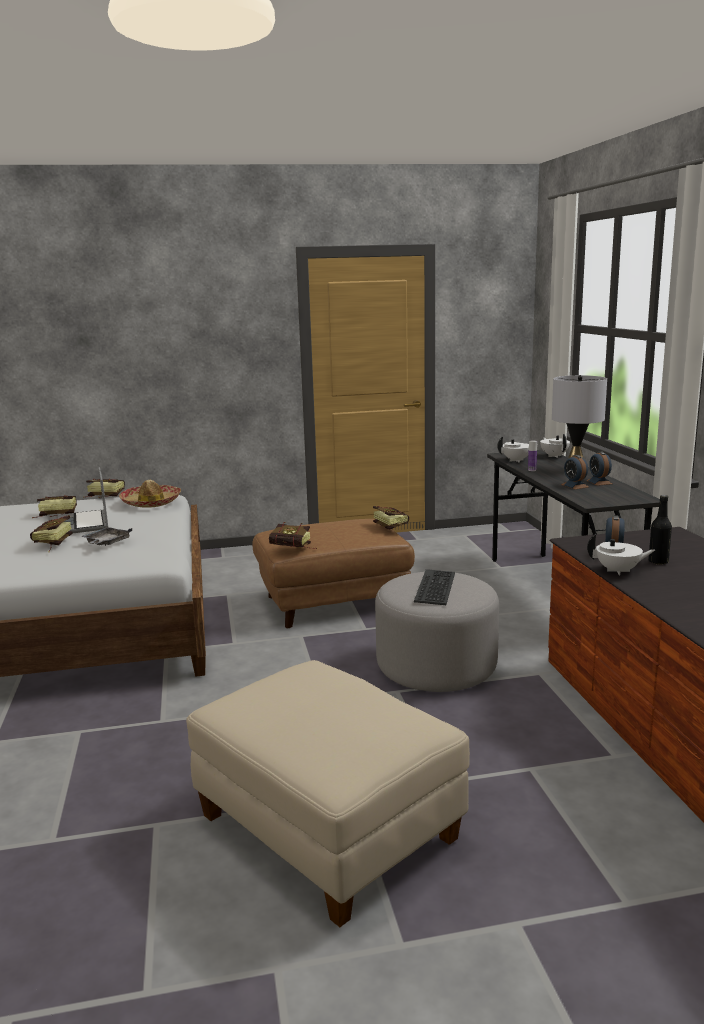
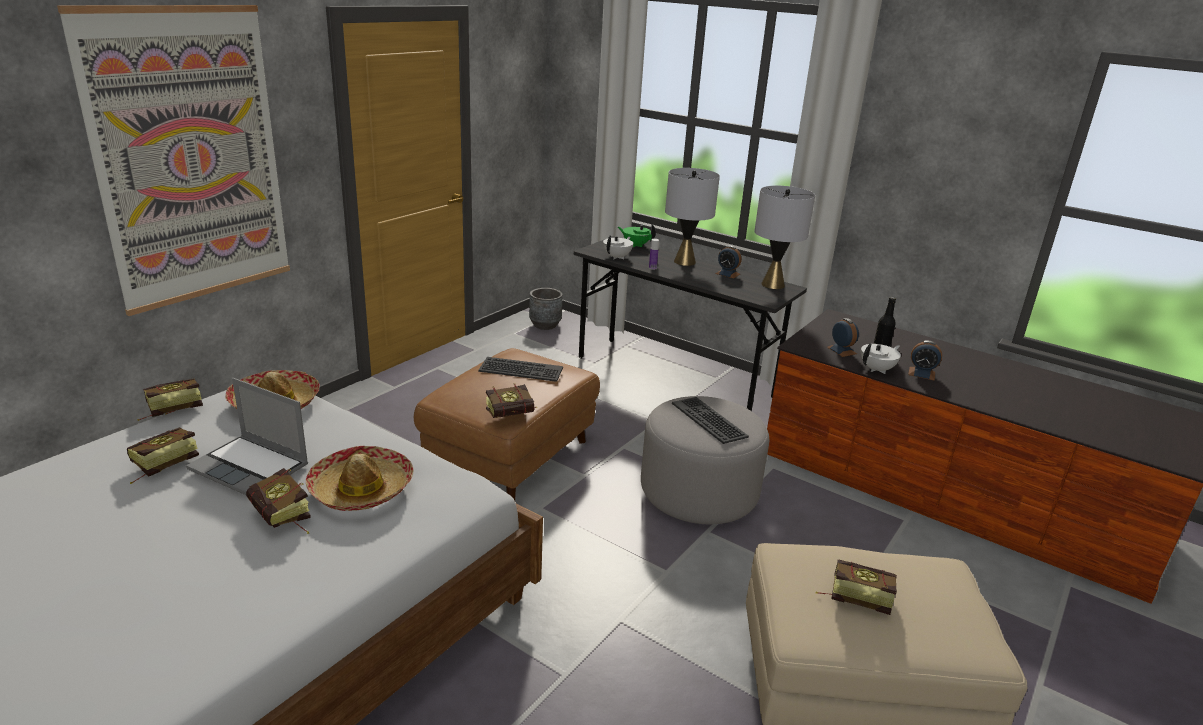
camera: 45 degrees left, 10 degrees up
grey tray [81,527,132,546] -> hat [306,446,414,511]
book [373,506,409,530] -> book moved to [815,560,897,615]
white teapot [540,434,570,458] -> green teapot [618,224,656,248]
alarm clock [561,455,589,490] -> alarm clock moved to [908,340,942,381]
none -> picture [57,5,290,316]
none -> keyboard [478,357,563,382]
none -> grey planter [529,288,562,330]
none -> grey table lamp [754,186,815,289]

